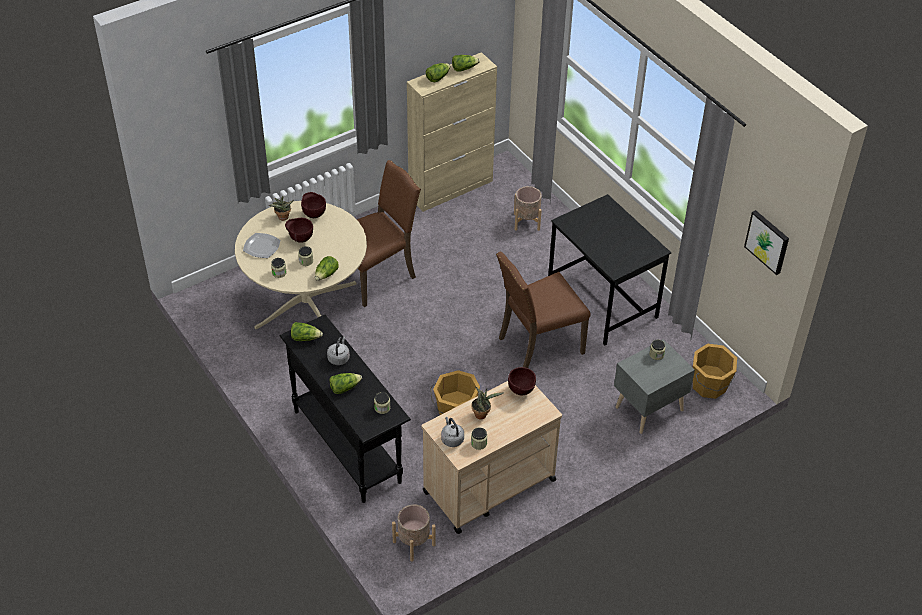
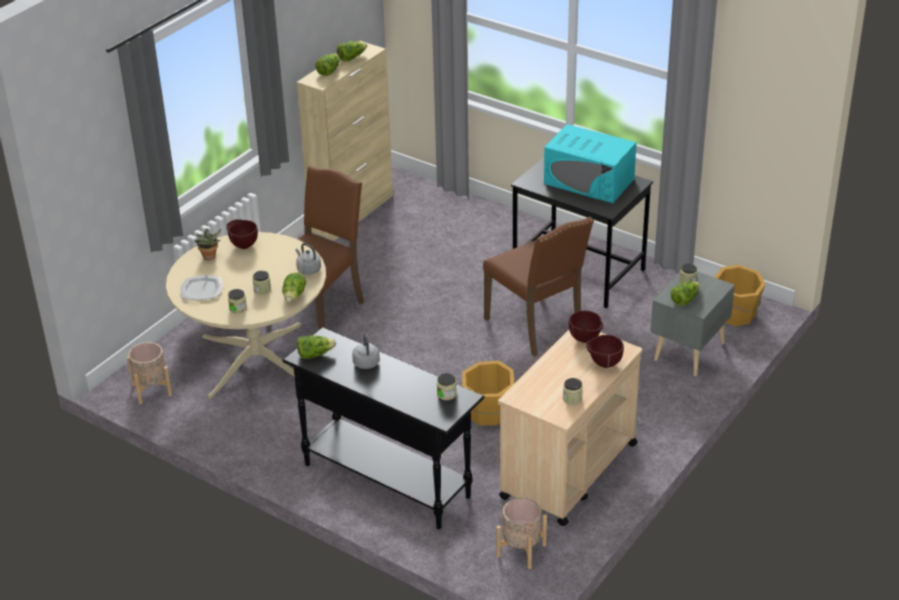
camera: 20 degrees left, 10 degrees down
brown bowl [285,218,313,243] -> brown bowl moved to [586,335,624,368]
lettuce [330,373,362,394] -> lettuce moved to [671,281,700,306]
grey kettle [441,417,464,447] -> grey kettle moved to [295,243,321,275]
potted plant [472,386,504,419] -> none
brown chair [496,252,591,368] -> brown chair turned 75 degrees counterclockwise [483,217,594,357]
beige planter [514,186,542,231] -> beige planter moved to [127,342,172,404]
picture [744,210,789,275] -> none
none -> turquoise microwave [544,124,637,203]

